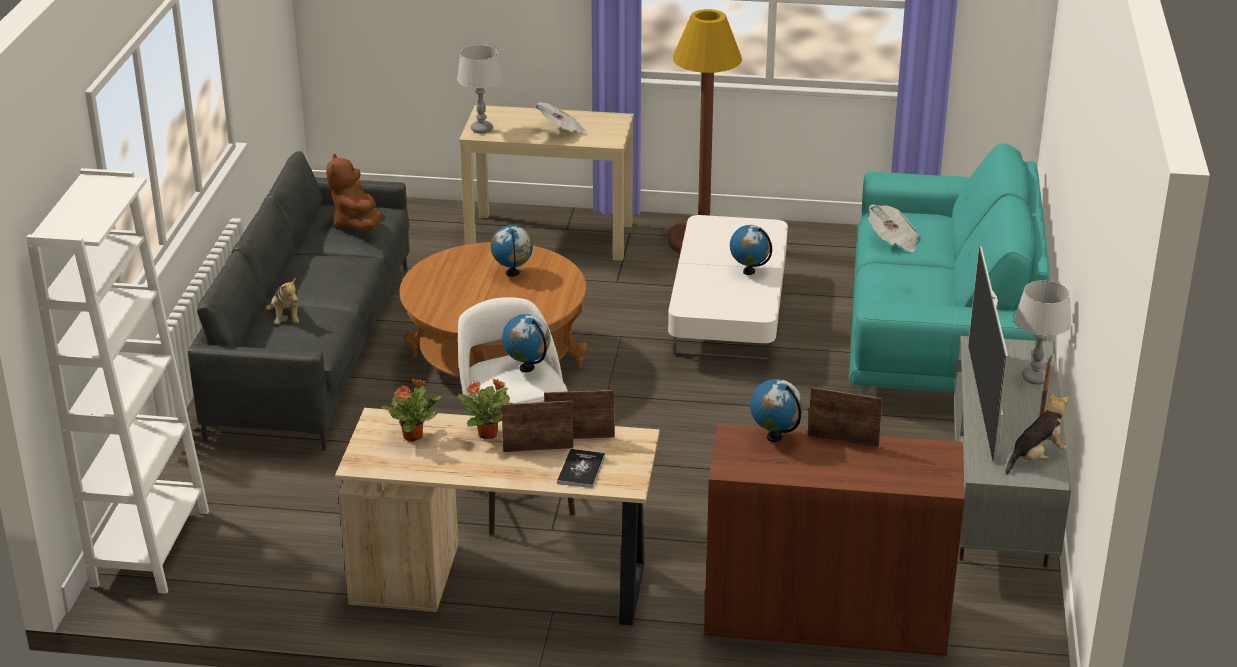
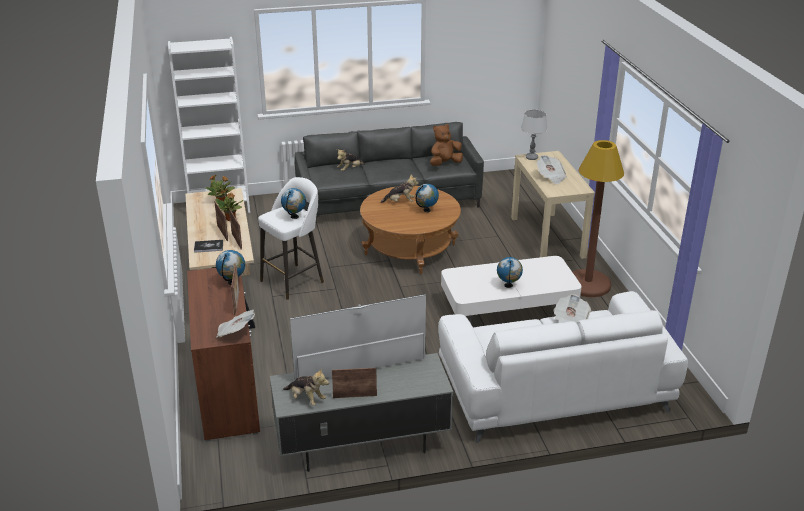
camera: 70 degrees right, 0 degrees up
turquoise sofa [849,143,1050,396] -> white sofa [438,291,688,443]
grey table lamp [1014,280,1072,385] -> none
none -> newspaper [216,310,255,338]
none -> plush toy [380,174,419,203]

